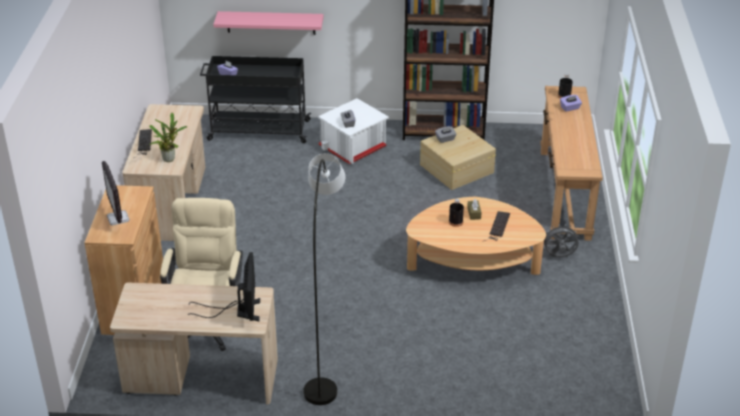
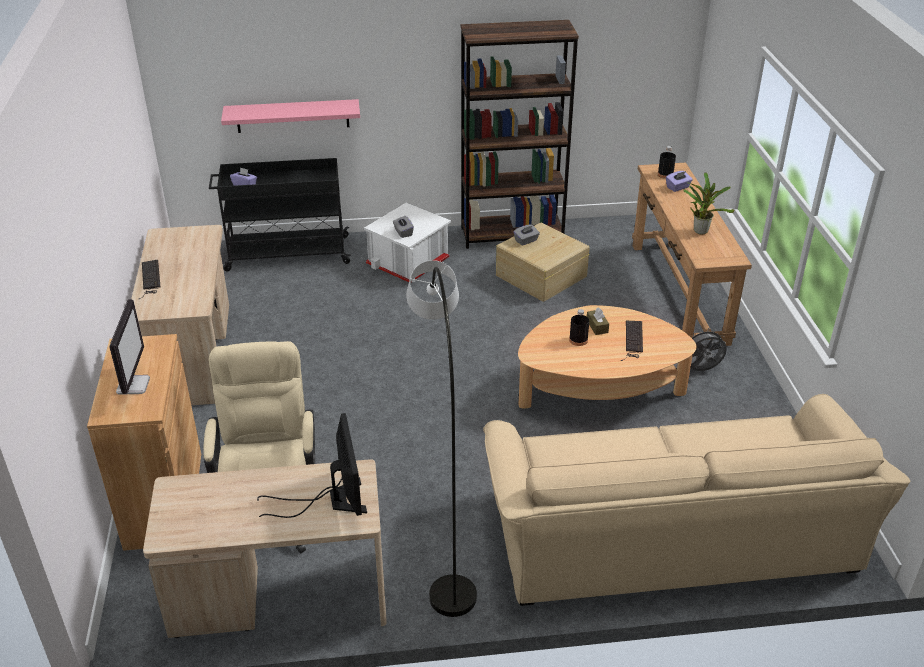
camera: 10 degrees left, 0 degrees up
monitor [102,161,130,226] -> monitor turned 150 degrees counterclockwise [109,299,150,395]
potted plant [149,113,188,162] -> potted plant moved to [684,172,734,235]
none -> beige sofa [483,394,910,606]

